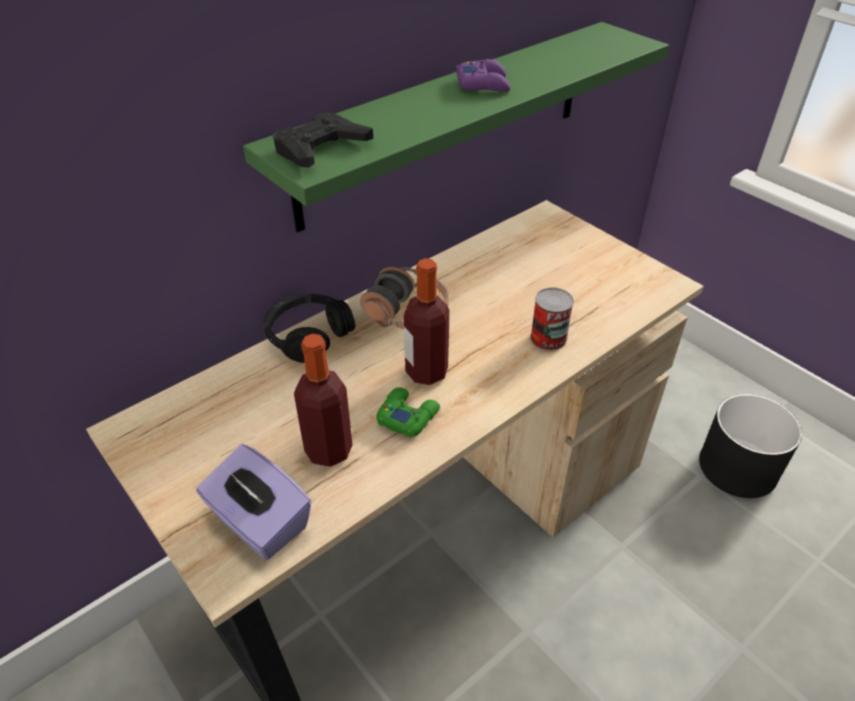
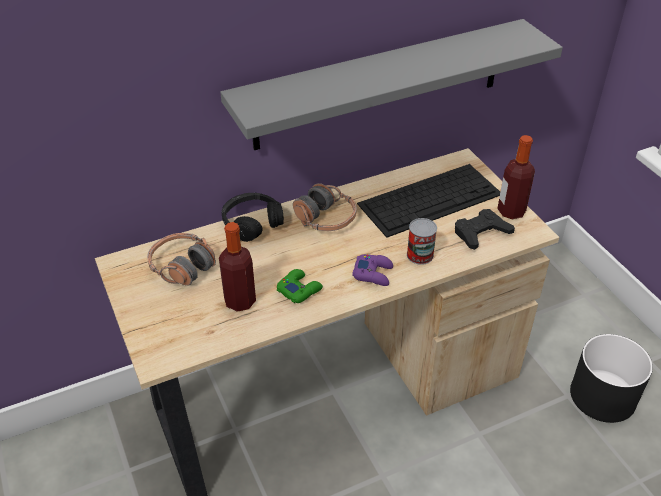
camera: 15 degrees right, 0 degrees up
purple tissue box [196,444,312,560] -> none
green shelf [243,22,669,232] -> grey shelf [220,19,563,150]
black game controller [273,112,373,168] -> black game controller moved to [455,209,515,250]
bottle [404,258,450,385] -> bottle moved to [497,135,535,219]
purple game controller [456,59,510,92] -> purple game controller moved to [352,254,393,286]
none -> headphones [147,233,216,286]
none -> keyboard [357,164,500,238]

